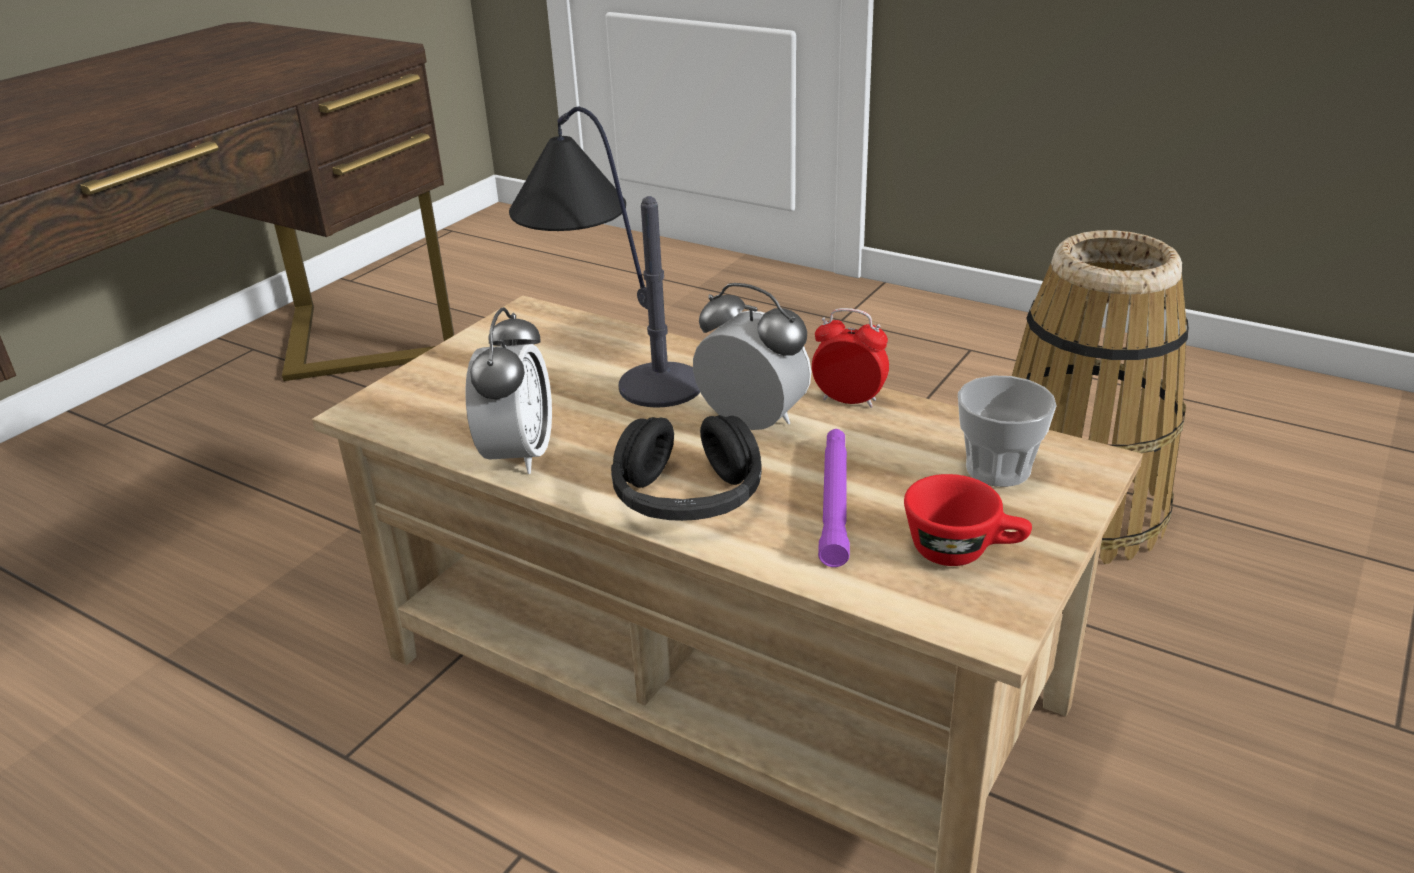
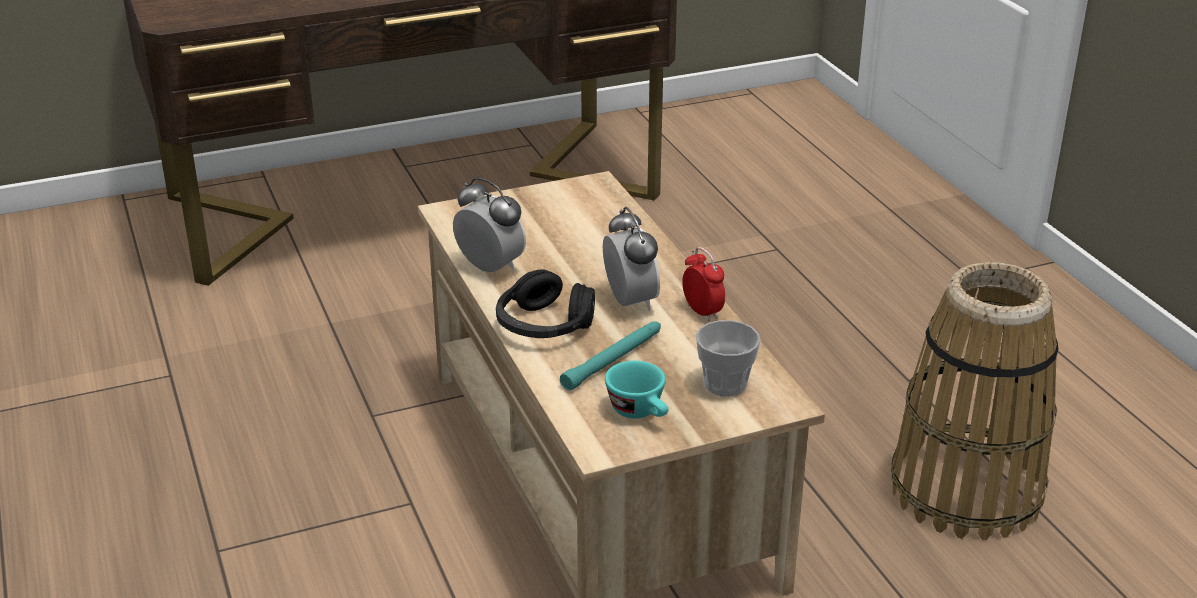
camera: 35 degrees right, 0 degrees up
alarm clock [465,307,552,474] -> alarm clock turned 90 degrees counterclockwise [453,177,526,272]
table lamp [509,106,700,408] -> none
purple flashlight [818,429,850,567] -> turquoise flashlight [560,321,661,391]
red cup [904,474,1032,566] -> turquoise cup [605,361,668,419]

